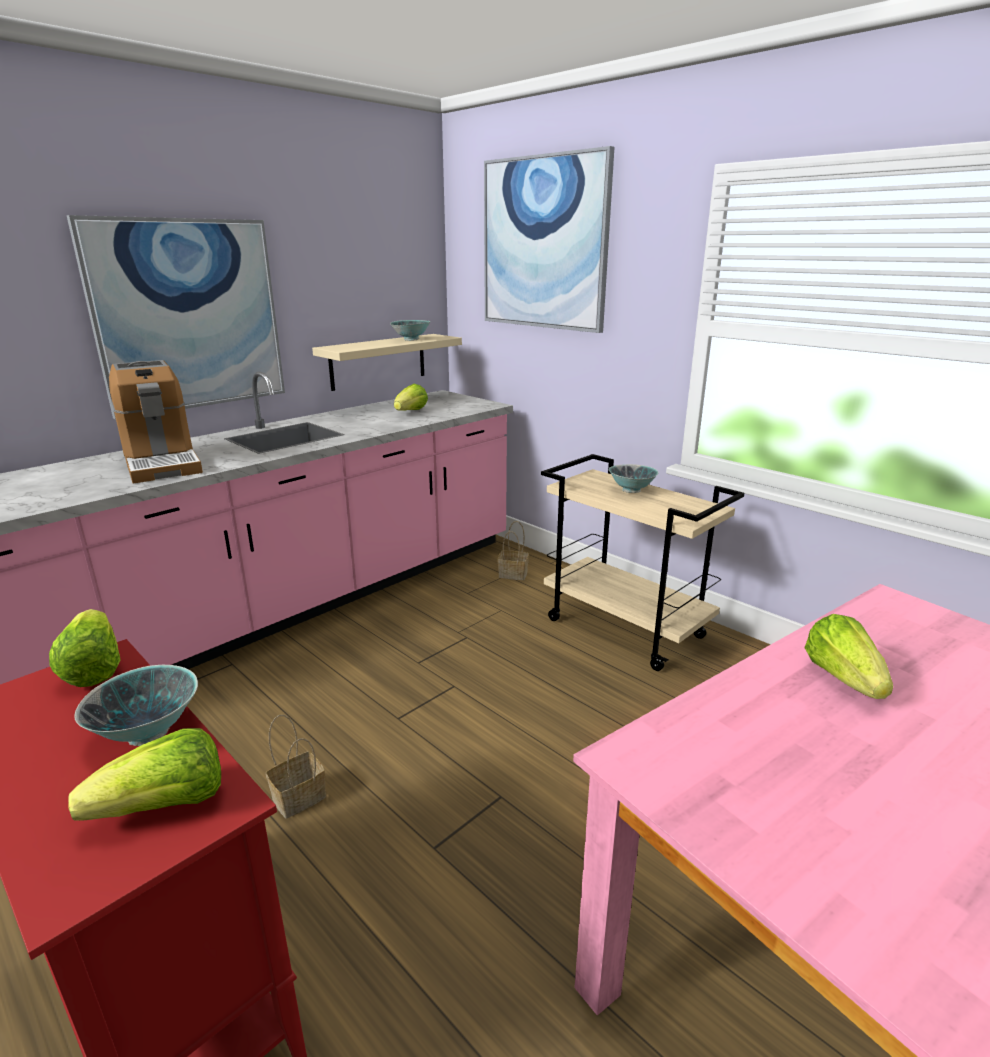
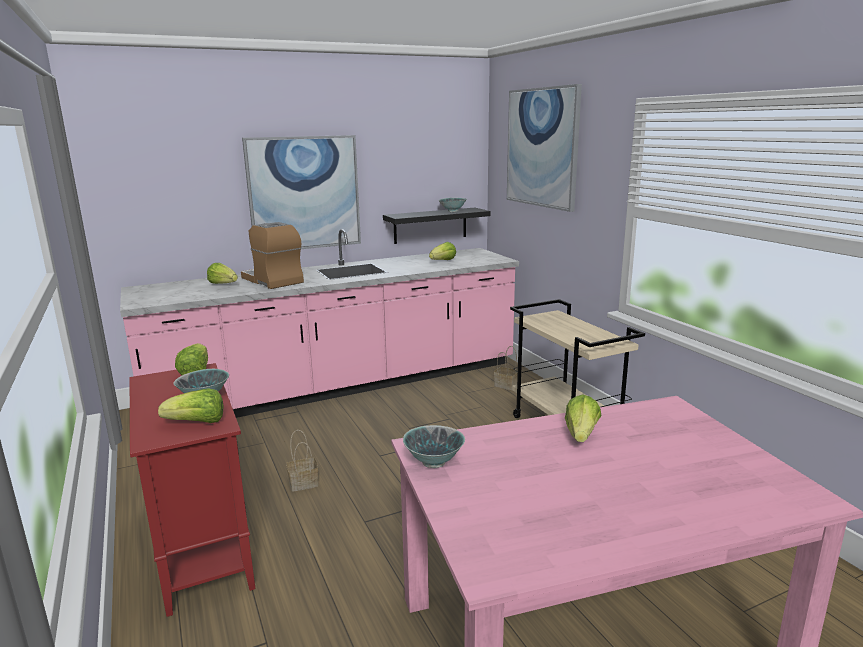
camera: 20 degrees right, 5 degrees down
coffee machine [109,360,203,484] -> coffee machine turned 150 degrees clockwise [241,222,304,289]
beige shelf [312,334,462,391] -> black shelf [383,208,491,244]
bowl [609,464,658,493] -> bowl moved to [403,425,465,468]
none -> lettuce [207,263,238,284]

